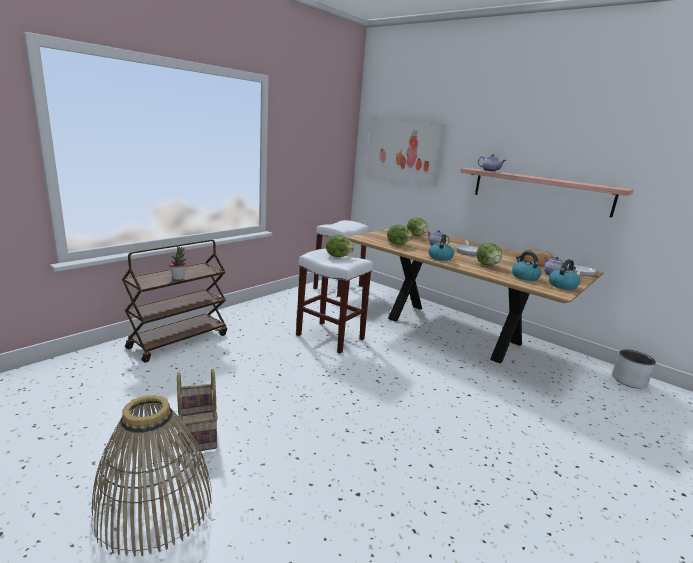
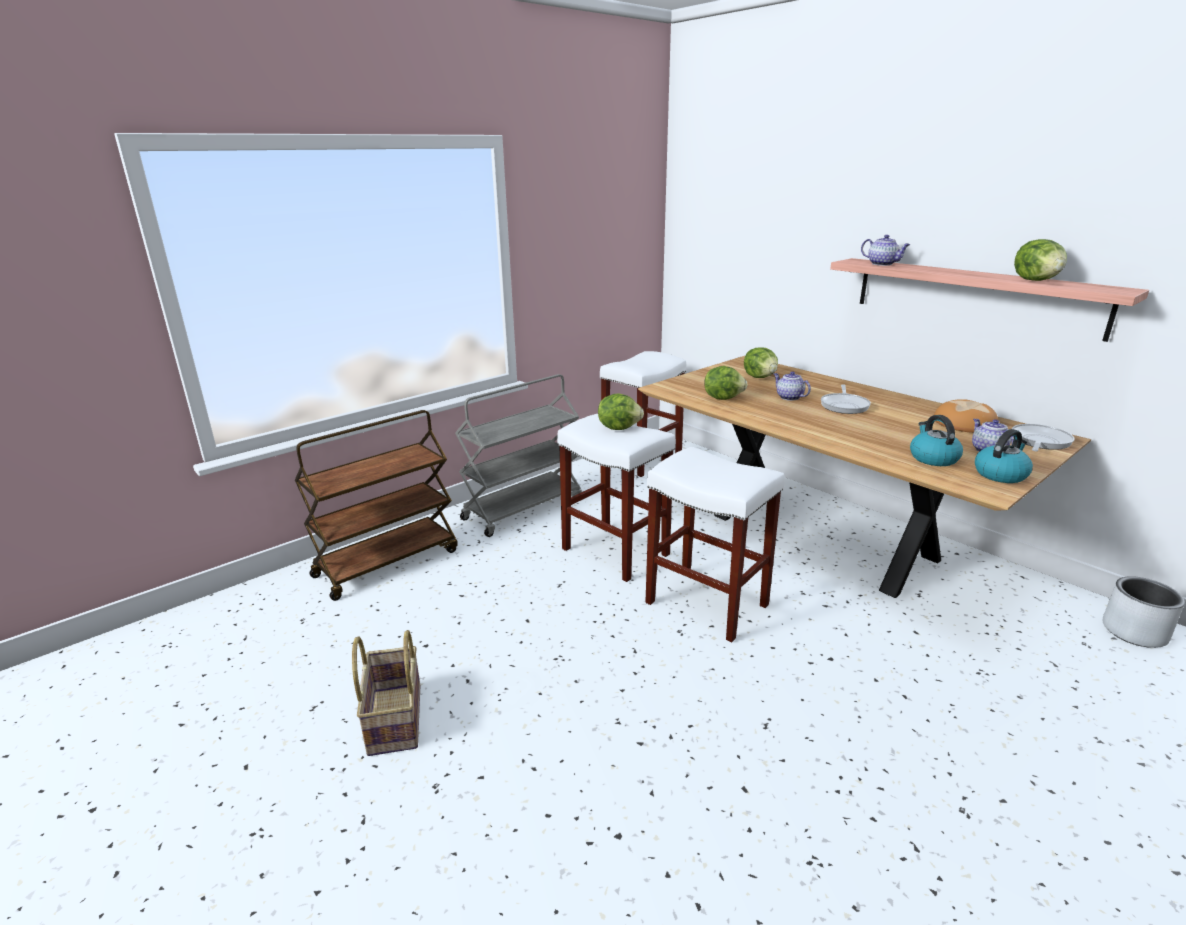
camera: 10 degrees right, 5 degrees up
basket [91,395,212,557] -> none
potted plant [169,246,187,280] -> none
picture [366,119,446,187] -> none
kettle [429,234,454,261] -> none
lettuce [477,243,502,266] -> lettuce moved to [1014,239,1067,281]
none -> grey cart [455,374,582,537]
none -> white stool [645,447,785,642]

